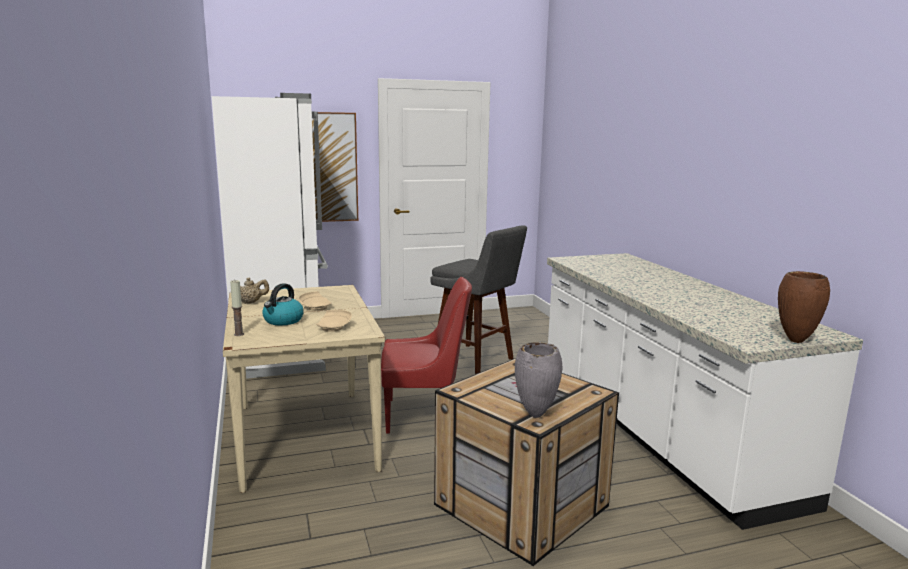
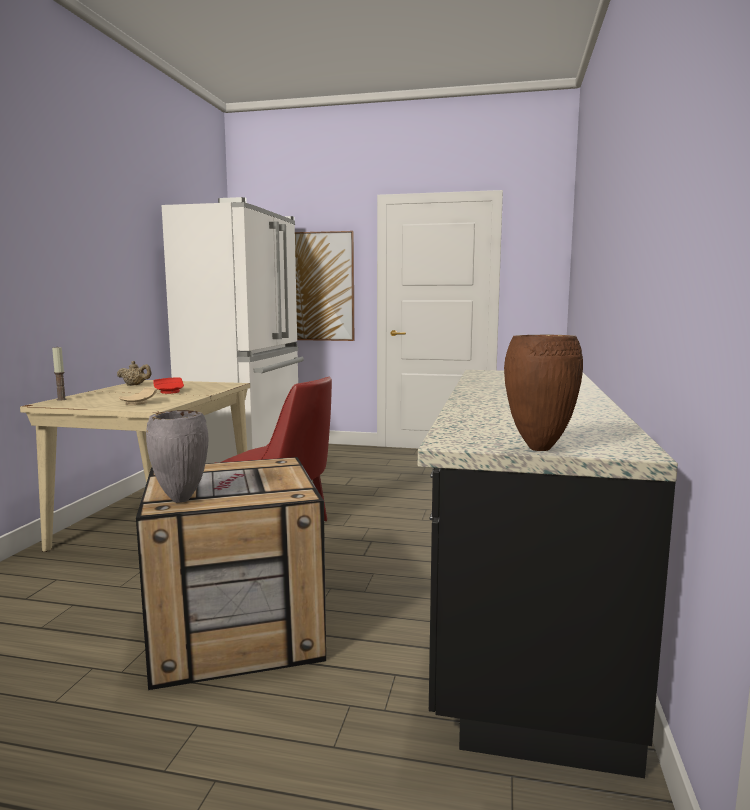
camera: 30 degrees right, 5 degrees down
kettle [262,283,304,325] -> none
beige plate [299,291,332,311] -> red plate [153,378,184,394]
grey stool [430,225,527,374] -> none
white counter [547,253,863,530] -> black counter [418,370,678,778]

